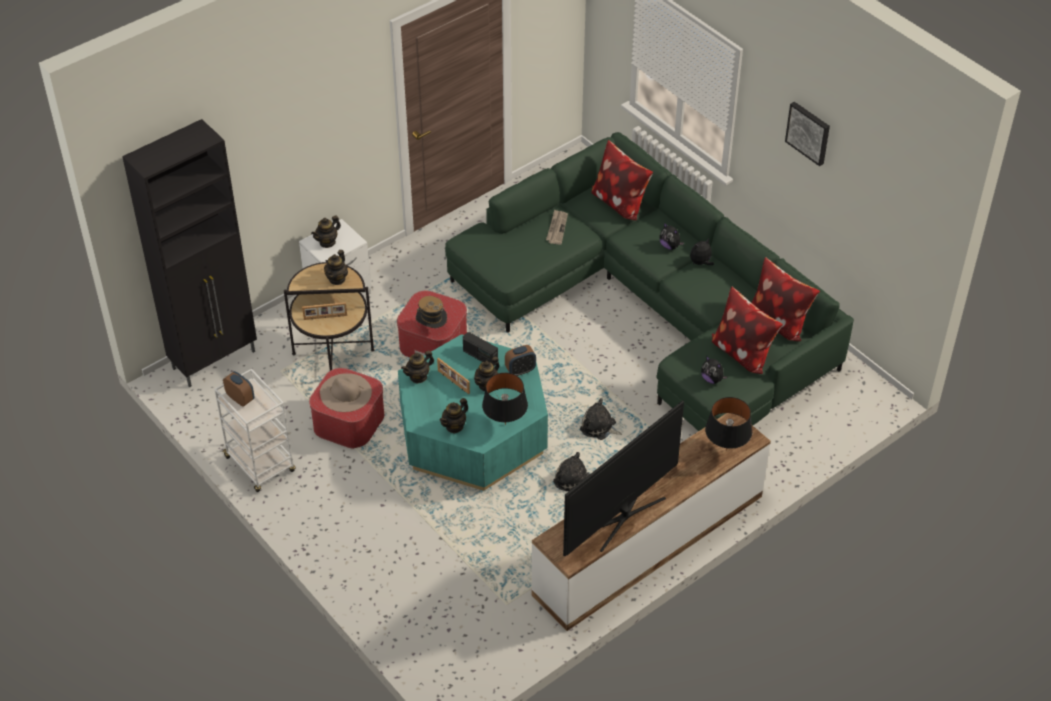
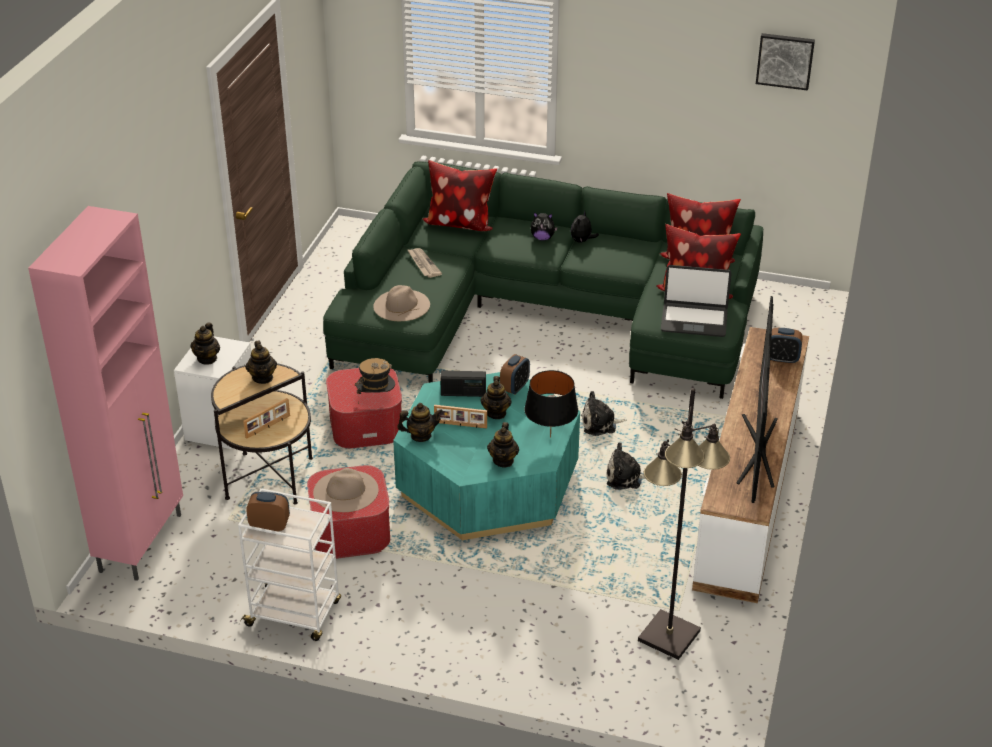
camera: 35 degrees left, 10 degrees down
black cabinet [122,119,257,387] -> pink cabinet [28,206,183,581]
teapot [401,350,434,384] -> teapot turned 120 degrees counterclockwise [397,403,443,442]
plush toy [701,356,728,384] -> laptop [661,265,732,337]
black table lamp [705,397,752,451] -> alarm clock [770,328,803,364]
picture [785,102,830,166] -> picture moved to [756,33,815,91]
none -> beige hat [373,285,430,321]
none -> black floor lamp [638,388,730,660]

